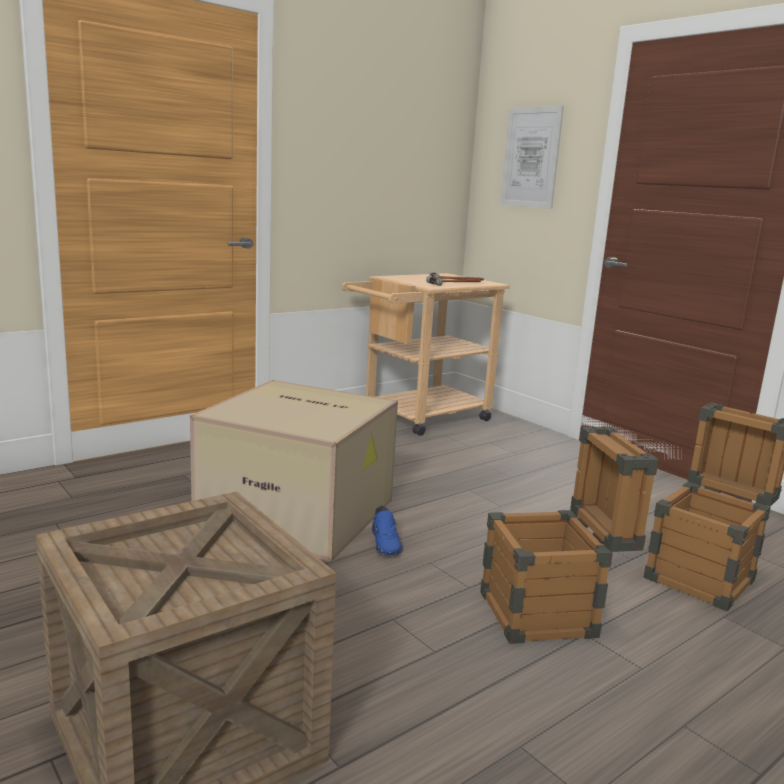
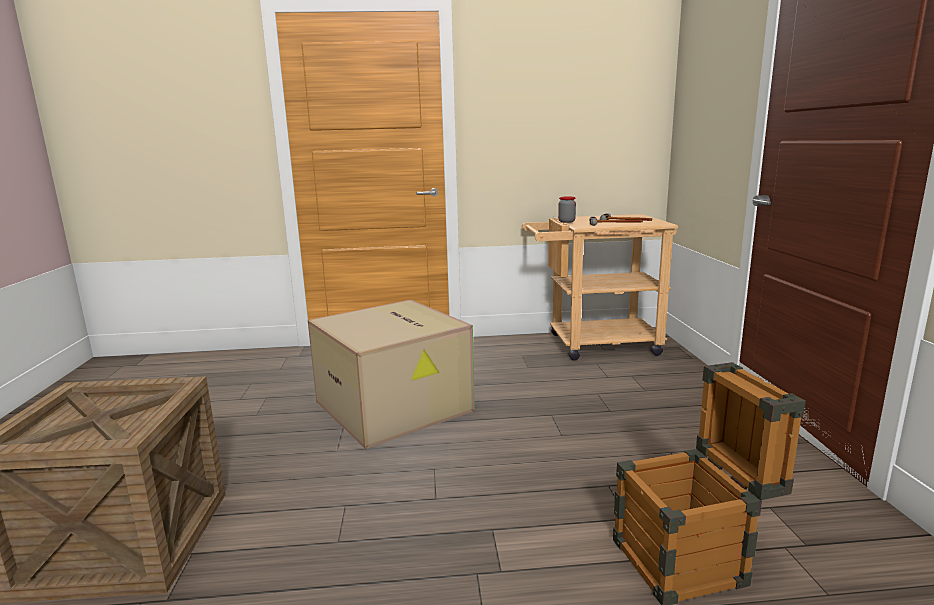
camera: 35 degrees right, 0 degrees up
blue shoe [372,506,403,555] -> none
crate [480,426,659,644] -> none
picture [500,106,564,209] -> none
none -> jar [558,196,576,223]

